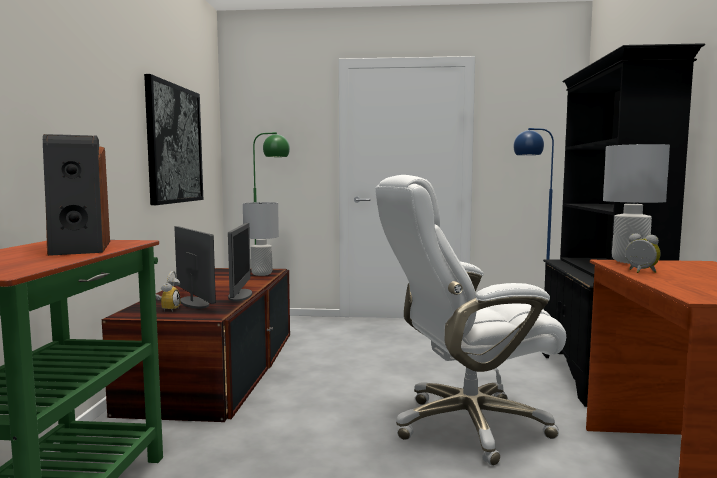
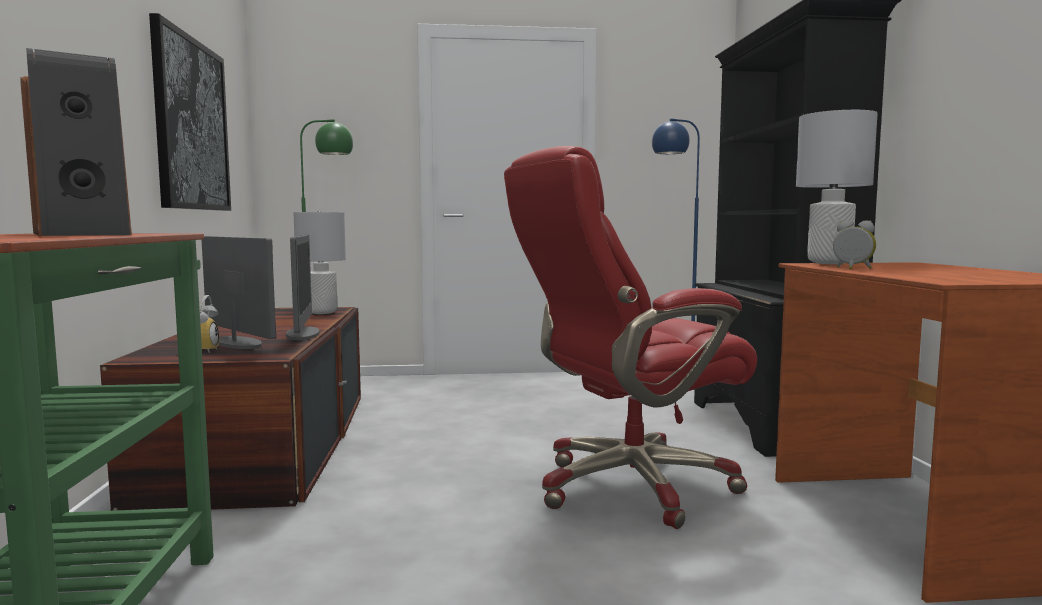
camera: 10 degrees left, 0 degrees up
white office chair [375,175,566,466] -> red office chair [504,146,757,529]

